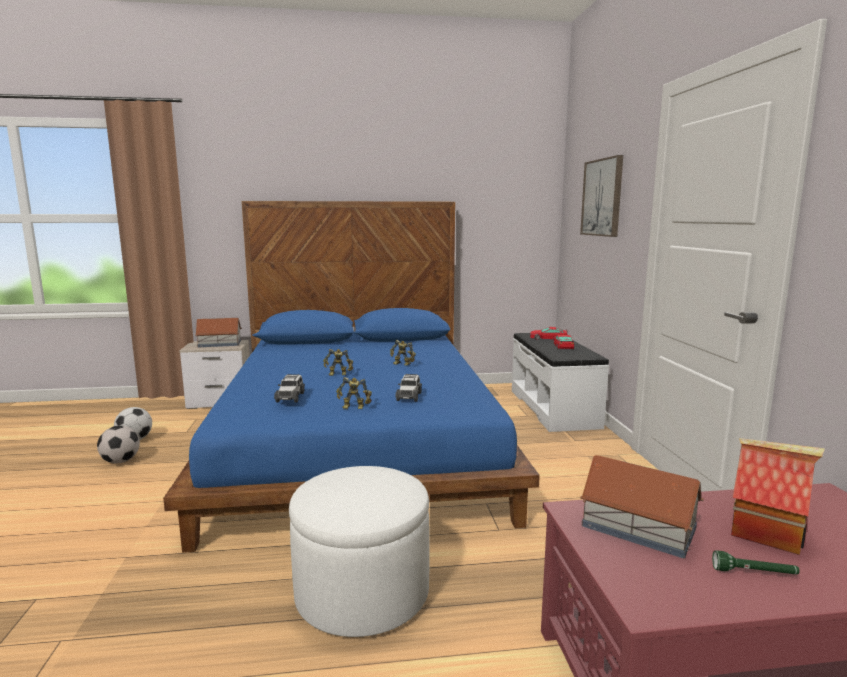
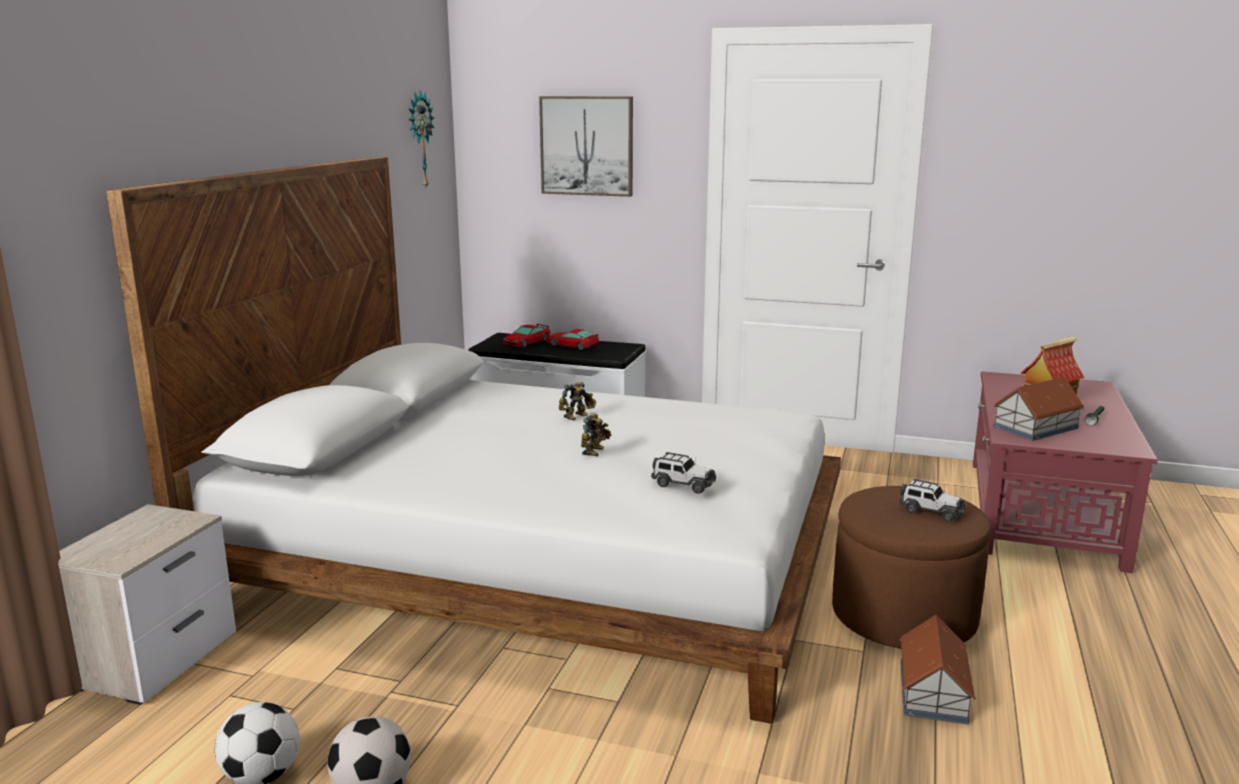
camera: 65 degrees left, 5 degrees up
blue bed [163,201,540,553] -> white bed [106,157,841,724]
toy house [195,318,242,347] -> toy house moved to [899,615,976,724]
white ottoman [289,466,430,637] -> brown ottoman [832,486,991,649]
toy robot [336,377,372,409] -> none
toy car [395,374,422,402] -> toy car moved to [899,479,965,522]
none -> wall clock [408,90,434,188]

